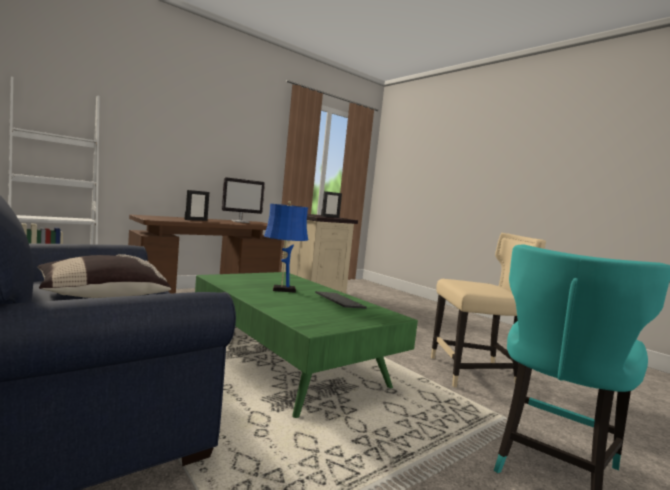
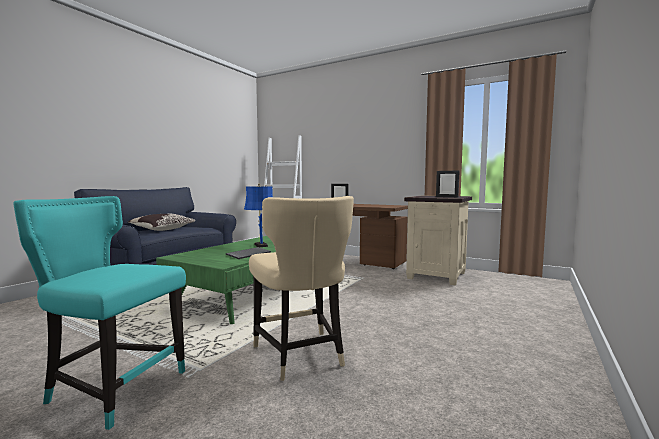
camera: 70 degrees right, 0 degrees up
monitor [222,177,265,223] -> none

